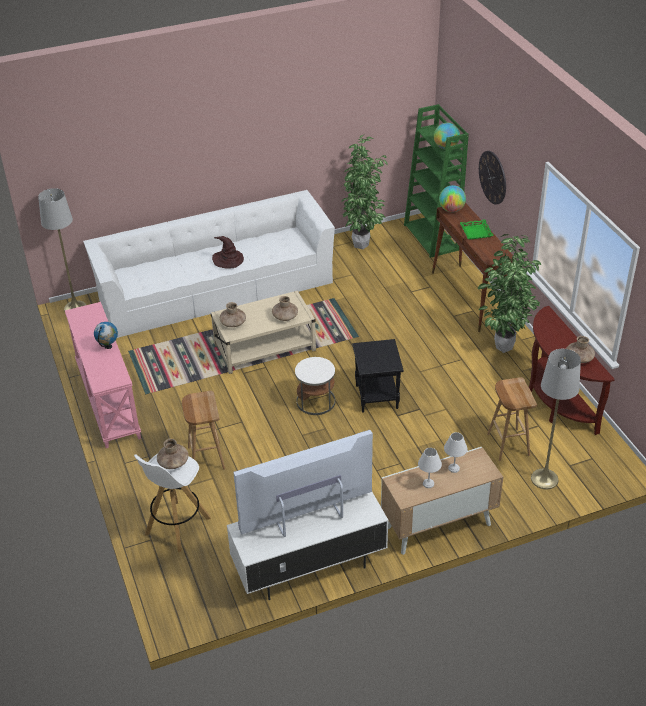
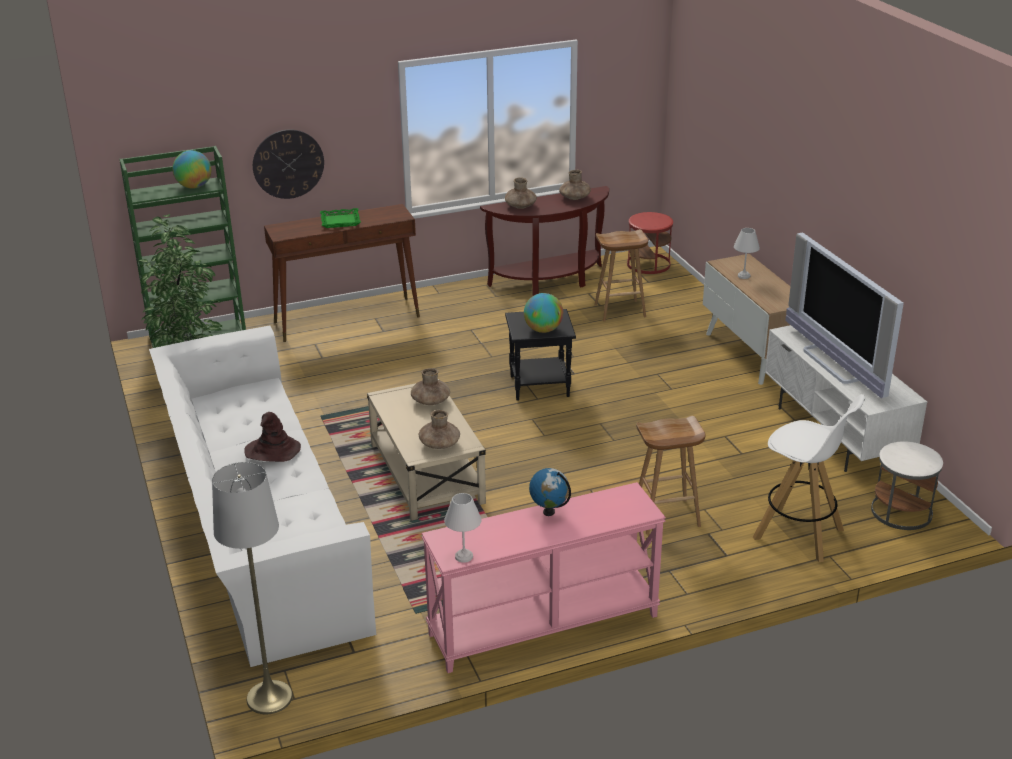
camera: 90 degrees left, 10 degrees down
brown vase [157,438,189,469] -> brown vase moved to [505,177,537,209]
white side table [295,357,335,415] -> white side table moved to [871,441,943,530]
white table lamp [418,448,442,488] -> white table lamp moved to [444,493,482,563]
globe [439,185,466,212] -> globe moved to [524,293,563,333]
potted plant [478,234,541,353] -> none
grey floor lamp [531,349,581,489] -> none
none -> red side table [627,212,673,274]

